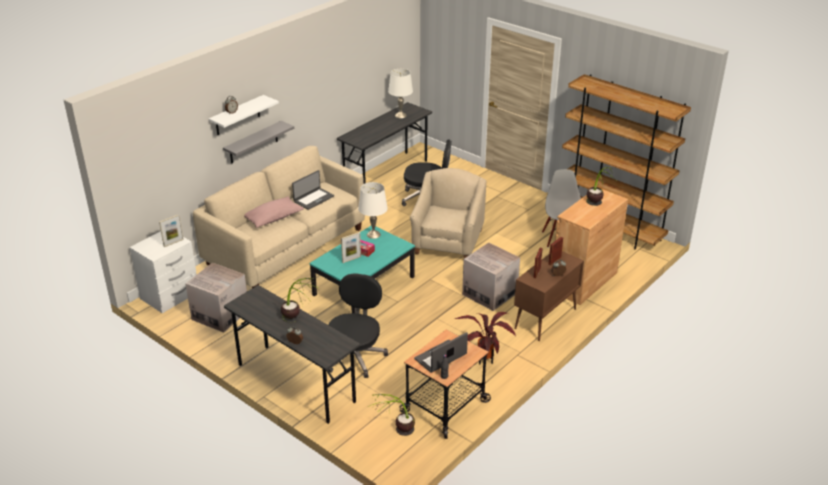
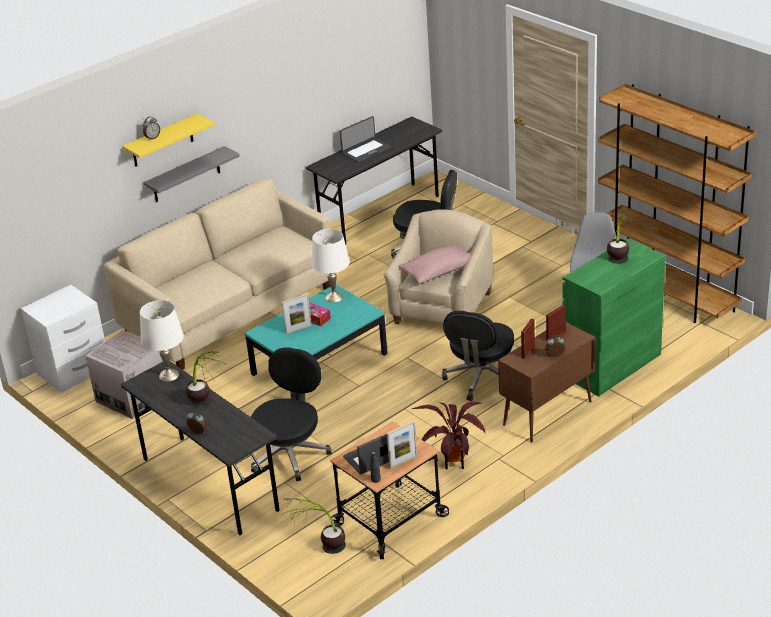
camera: 10 degrees right, 0 degrees up
picture frame [159,214,184,247] -> picture frame moved to [387,421,417,469]
white shelf [209,95,279,135] -> yellow shelf [122,114,215,167]
pink pillow [244,196,304,228] -> pink pillow moved to [399,245,471,284]
laptop [292,170,334,210] -> laptop moved to [340,116,392,163]
white table lamp [388,69,413,118] -> white table lamp moved to [140,300,184,381]
cardboard box [462,243,520,311] -> black office chair [442,311,514,401]
brown cabinet [555,189,628,305] -> green cabinet [563,238,666,397]

